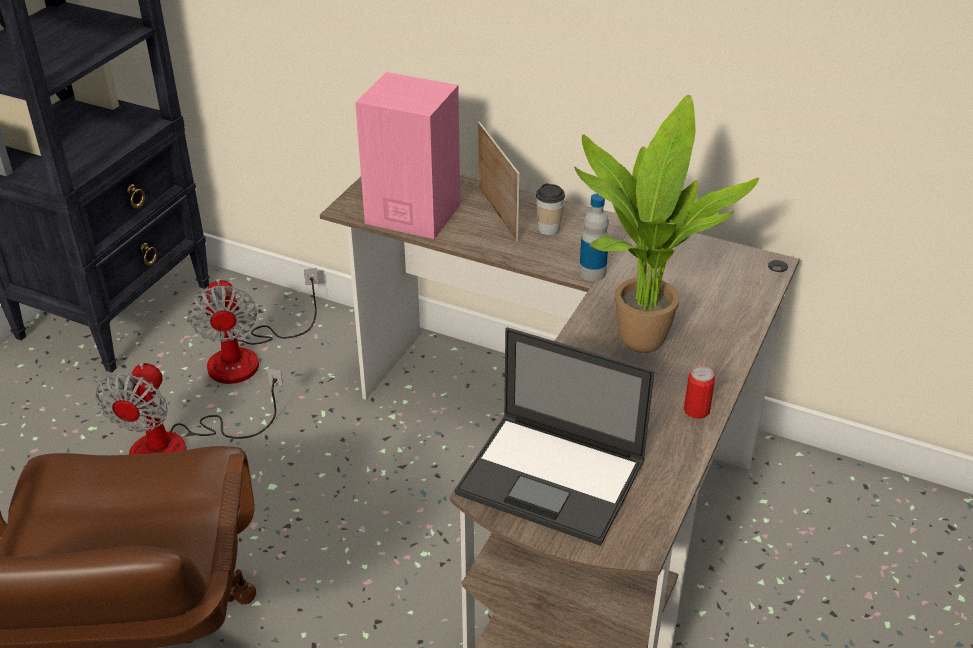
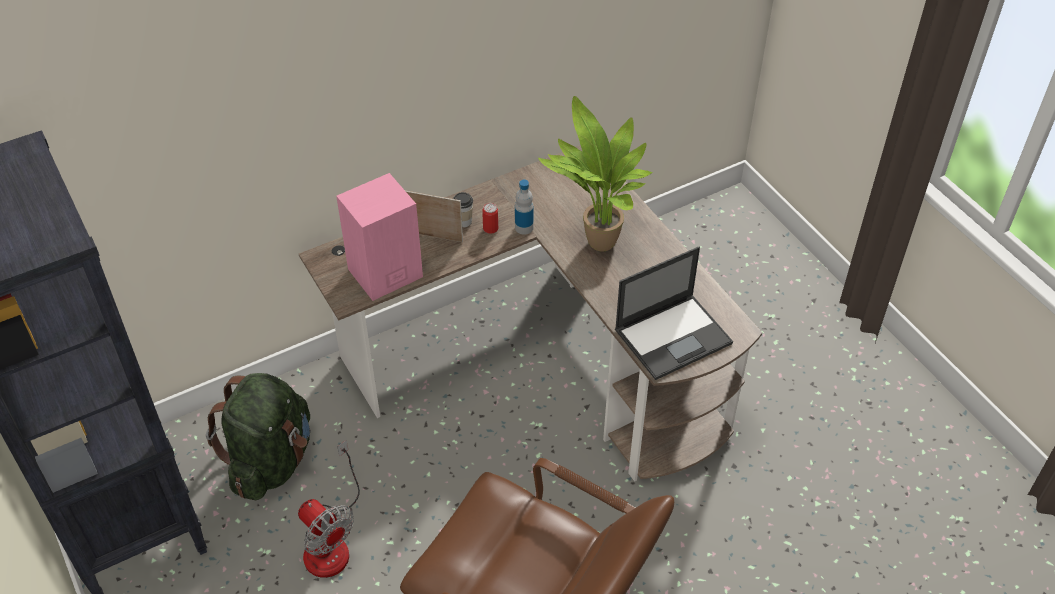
camera: 55 degrees left, 10 degrees up
fan [187,268,318,384] -> green backpack [206,373,311,500]
can [684,366,715,419] -> can moved to [482,203,498,234]

